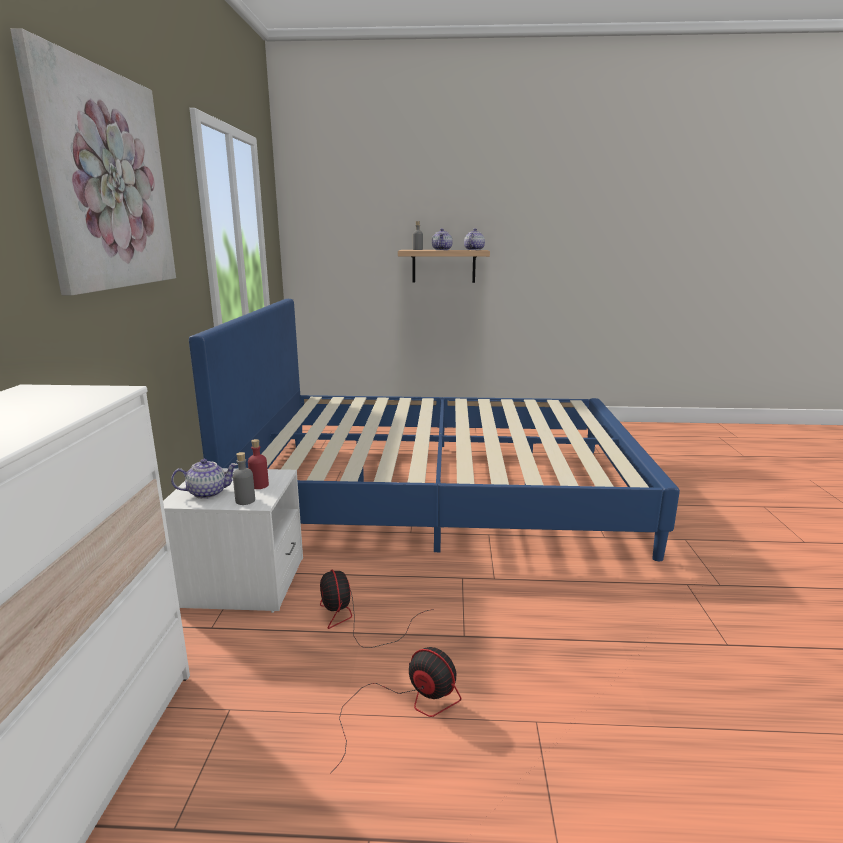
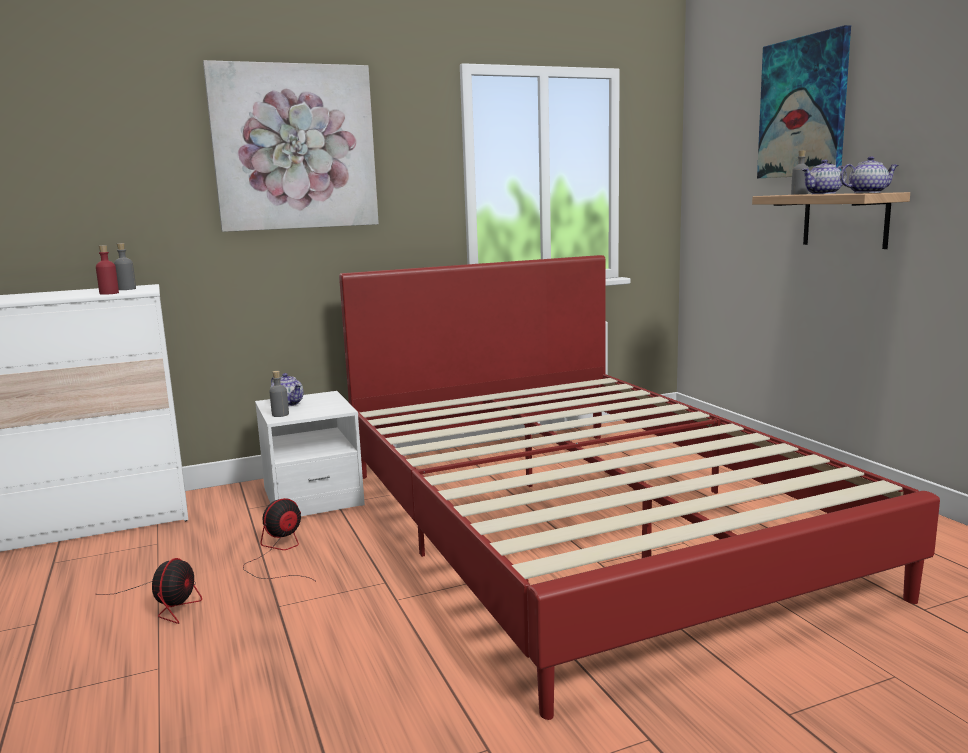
camera: 65 degrees right, 5 degrees down
blue bed [189,299,680,561] -> red bed [339,255,940,720]
red bottle [248,439,269,489] -> red bottle moved to [96,245,119,295]
none -> grey bottle [114,243,136,290]
none -> picture [757,25,851,178]

